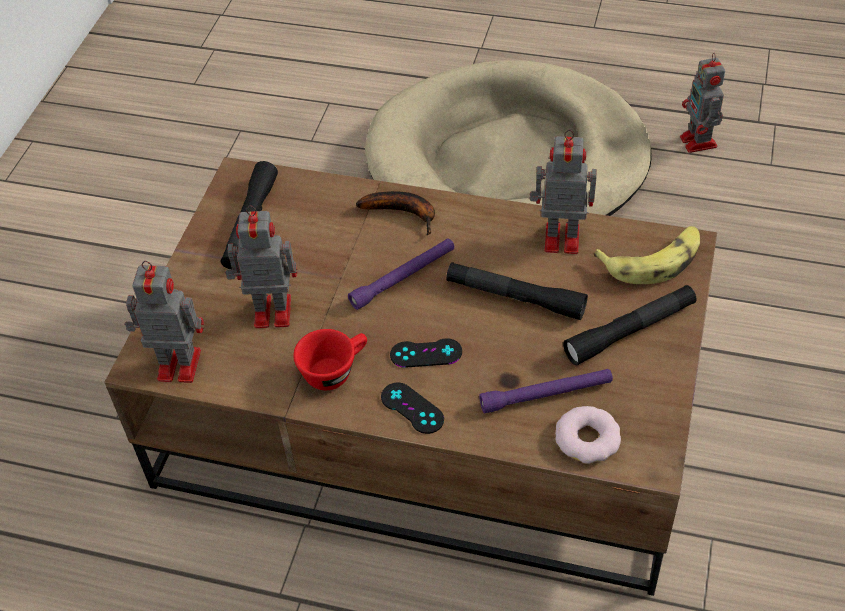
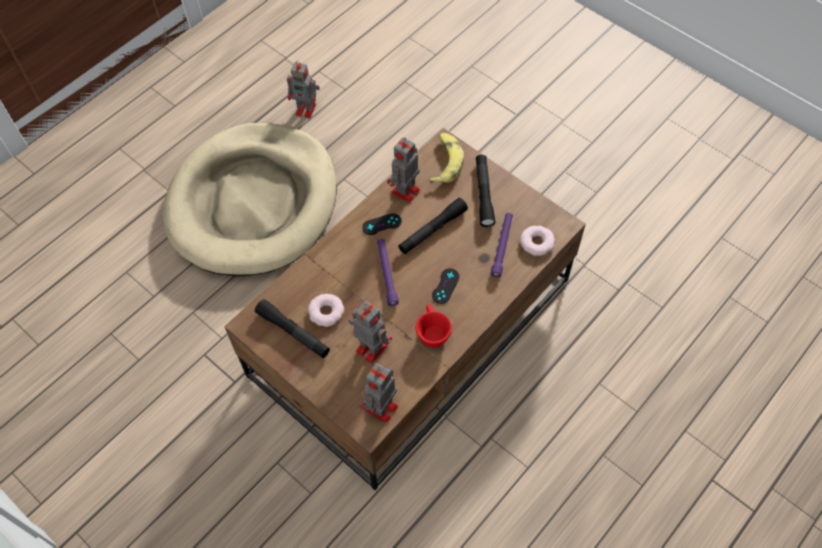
camera: 65 degrees left, 10 degrees up
toy robot [225,205,297,328] -> toy robot turned 105 degrees clockwise [349,301,392,364]
banana [356,191,435,235] -> none
black game controller [381,383,444,434] -> black game controller moved to [362,213,402,235]
none -> donut [308,294,344,327]

